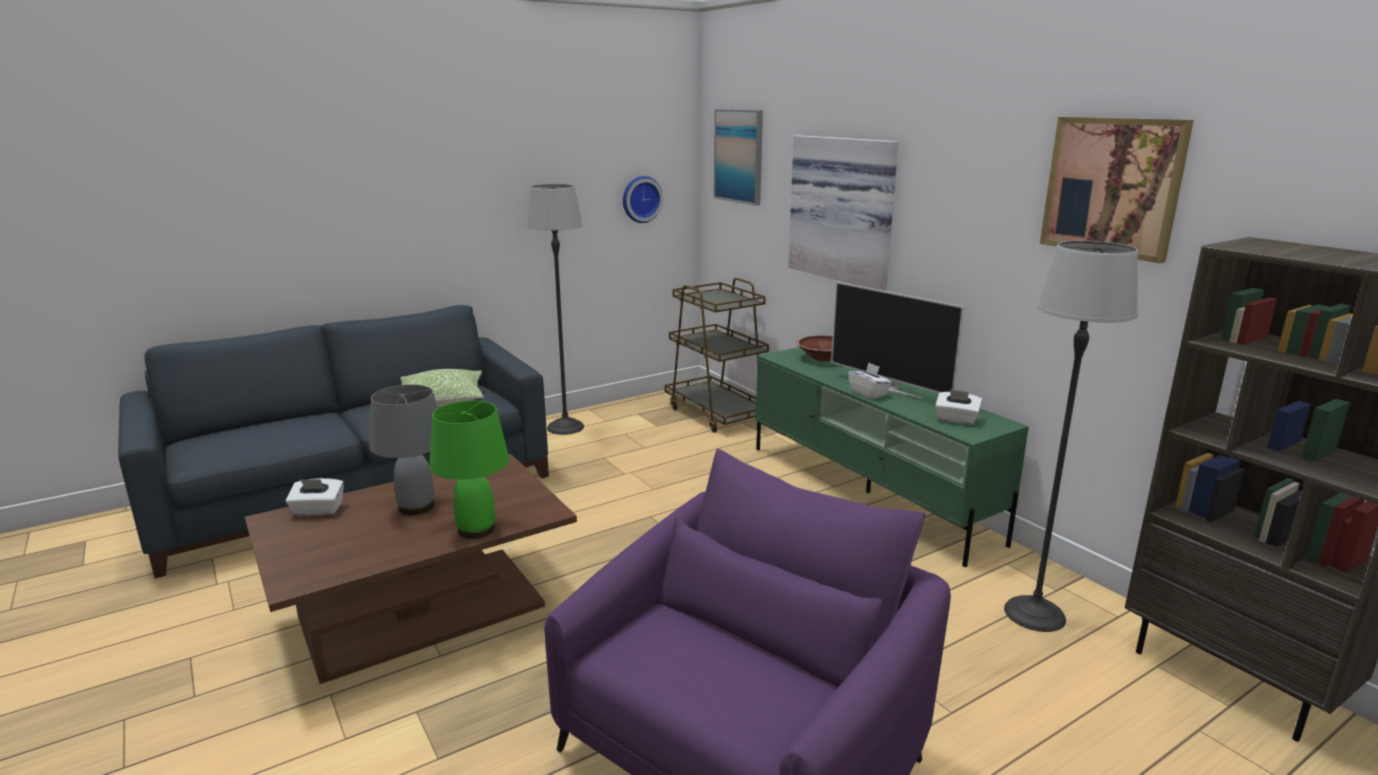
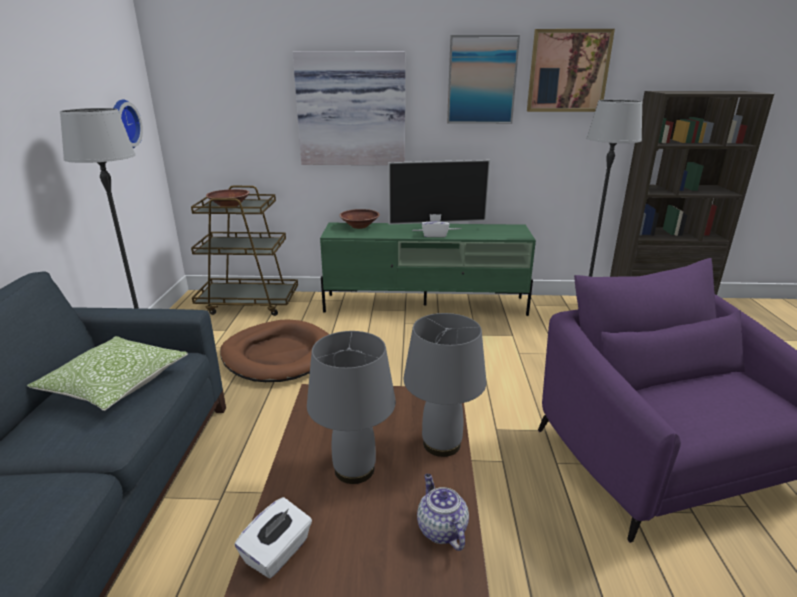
camera: 55 degrees left, 5 degrees up
green table lamp [429,401,509,539] -> grey table lamp [403,313,487,457]
picture [714,109,763,206] -> picture moved to [447,35,520,124]
white tissue box [935,389,982,425] -> none
none -> brown bowl [206,189,250,207]
none -> brown dog bed [220,319,329,382]
none -> teapot [417,474,469,551]

